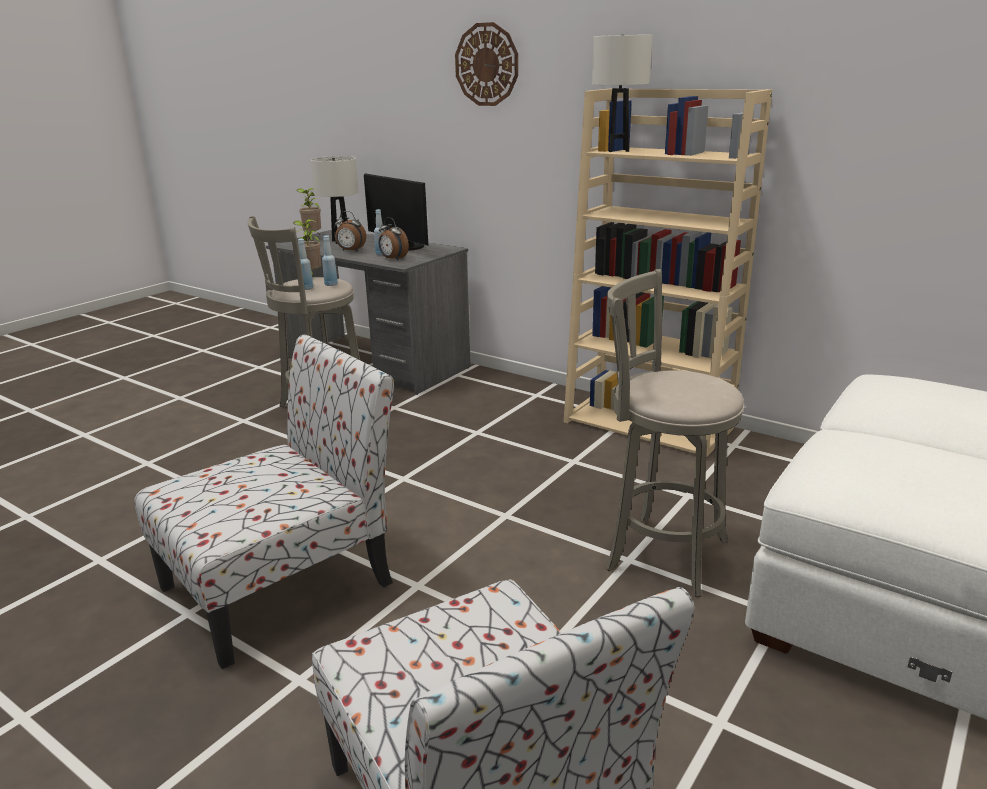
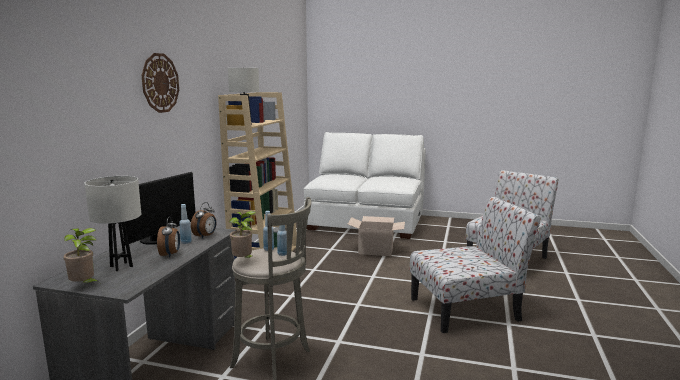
camera: 110 degrees left, 10 degrees down
chair [134,334,394,669] -> chair turned 135 degrees clockwise [410,197,541,333]
grey stool [606,269,744,597] -> cardboard box [348,216,405,256]

